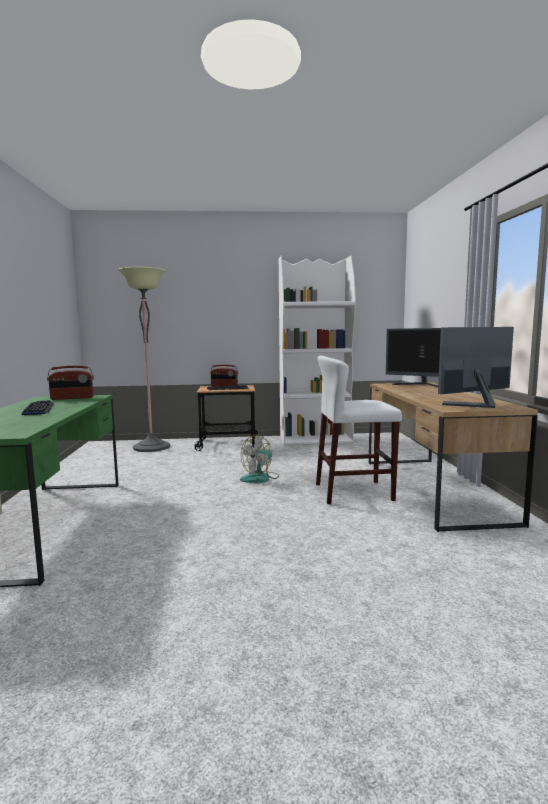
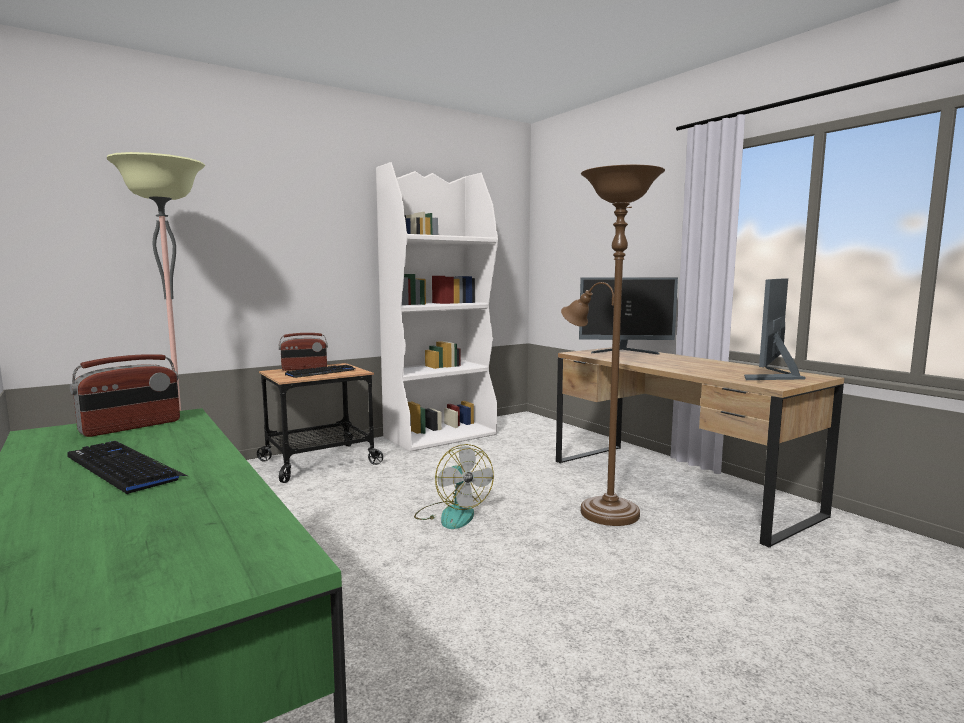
camera: 30 degrees left, 0 degrees up
fan [240,434,279,483] -> fan turned 45 degrees counterclockwise [414,444,494,529]
white stool [316,356,402,504] -> brown floor lamp [561,165,665,526]

